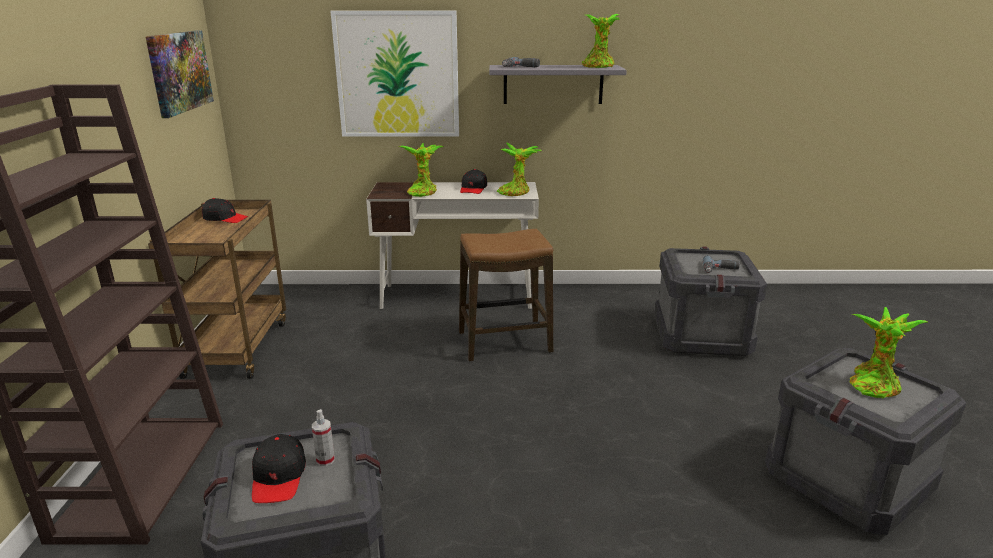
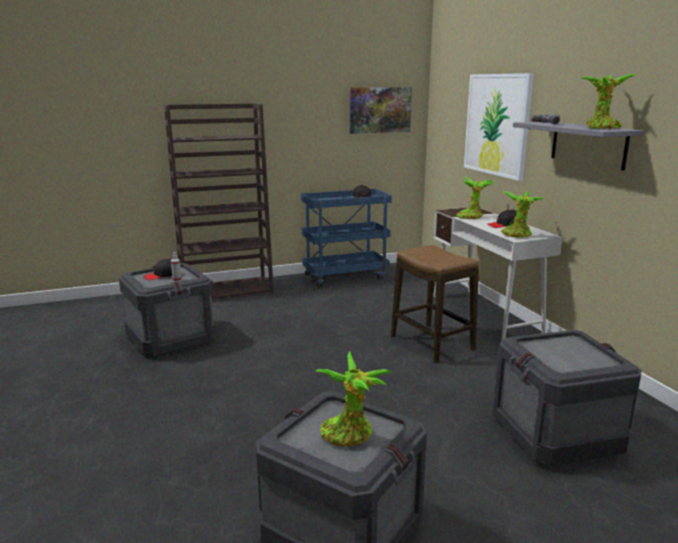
camera: 70 degrees right, 5 degrees down
brown cart [148,200,286,379] -> blue cart [301,189,392,287]
power drill [703,255,740,273] -> none

